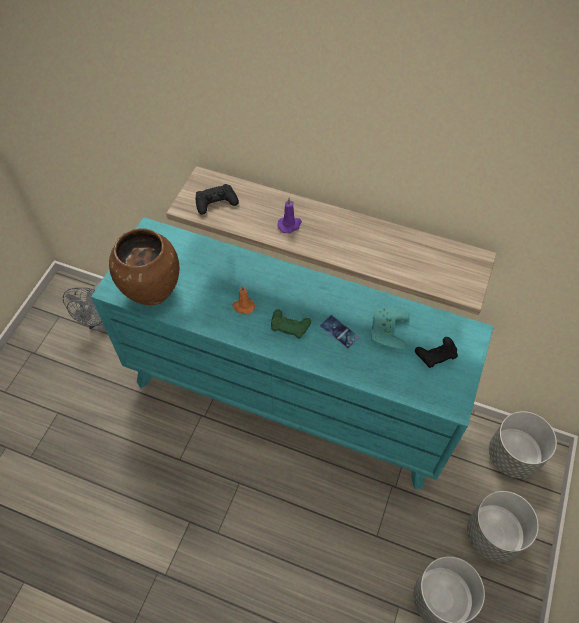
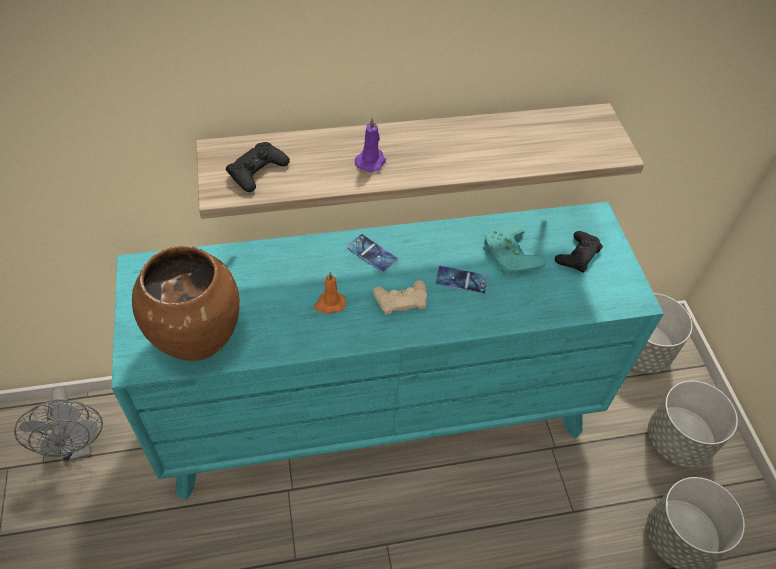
camera: 35 degrees left, 5 degrees down
green game controller [271,309,311,339] -> beige game controller [373,280,427,315]
none -> phone [347,234,398,272]

